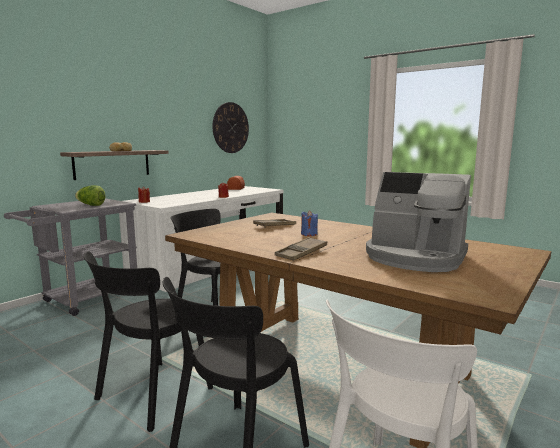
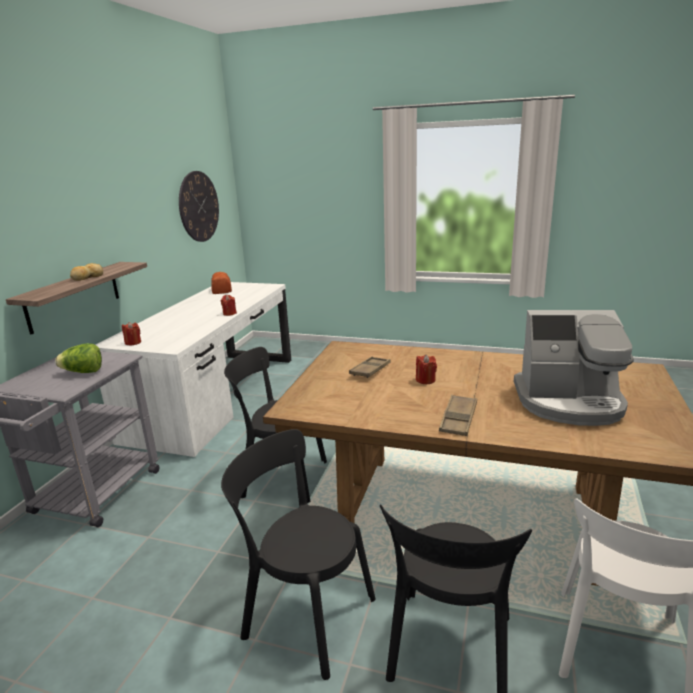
camera: 20 degrees left, 10 degrees up
black chair [84,251,213,432] -> black chair turned 105 degrees clockwise [221,429,376,680]
blue candle [301,210,318,236] -> red candle [416,355,437,384]

